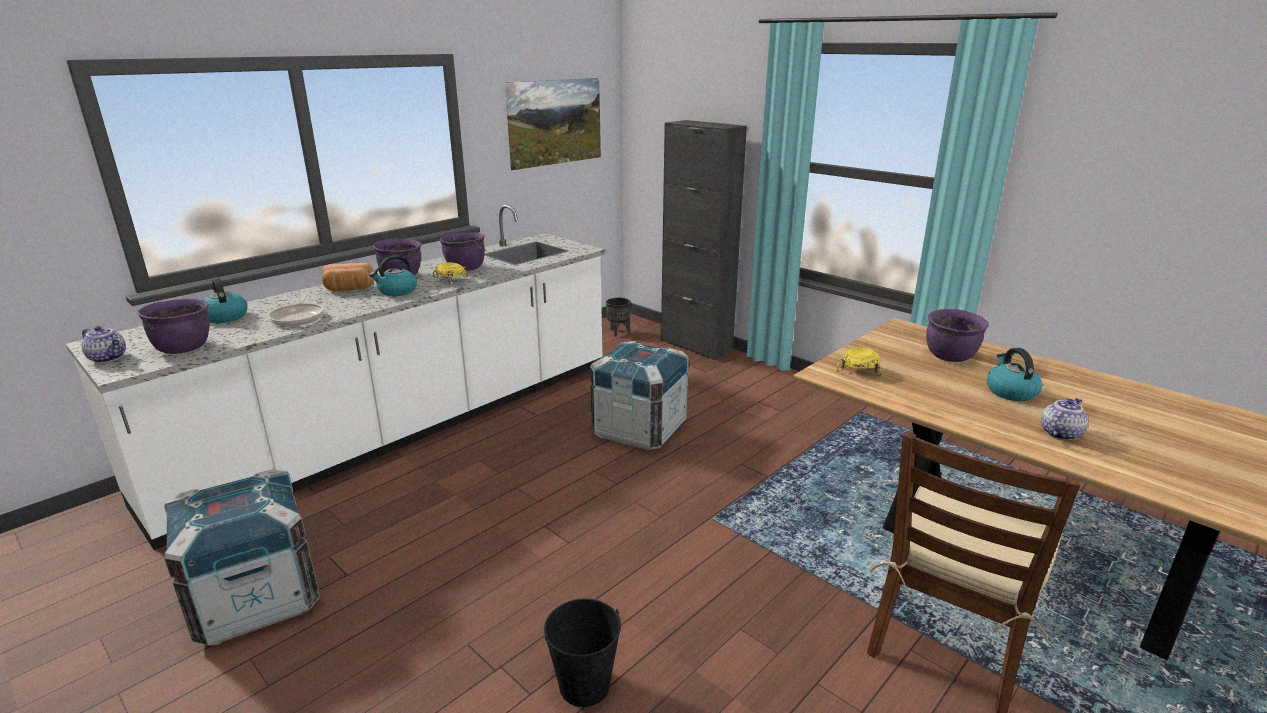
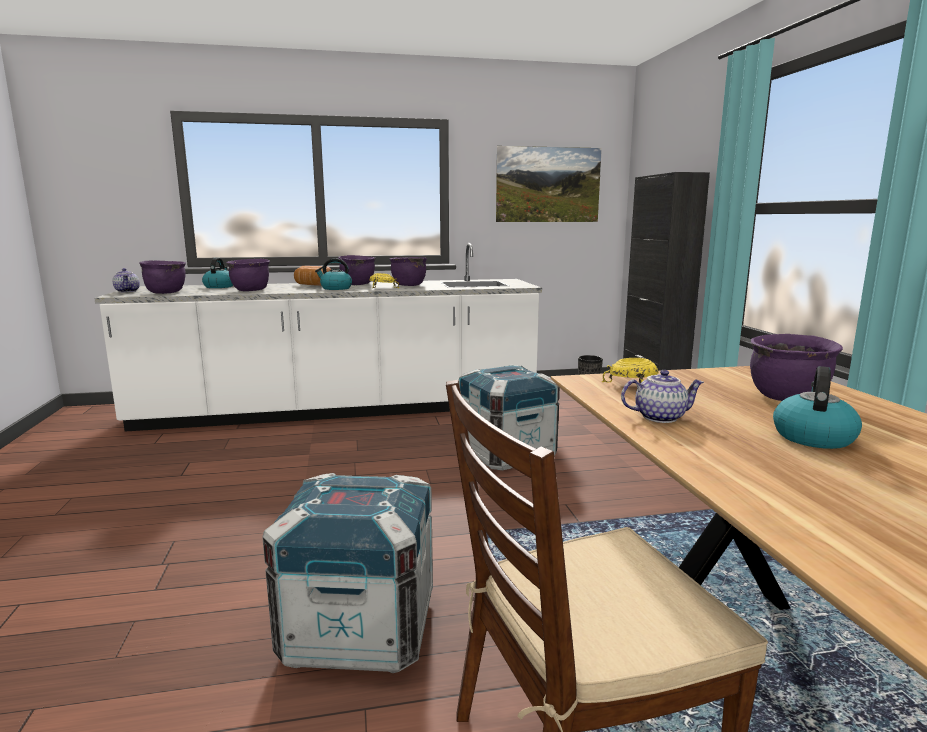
camera: 35 degrees right, 10 degrees down
crate [164,469,320,646] -> crate moved to [262,473,433,673]
frying pan [268,294,324,326] -> purple cooking pot [227,259,270,291]
black bucket [544,598,621,707] -> none
teapot [1041,398,1088,440] -> teapot moved to [621,370,704,423]

